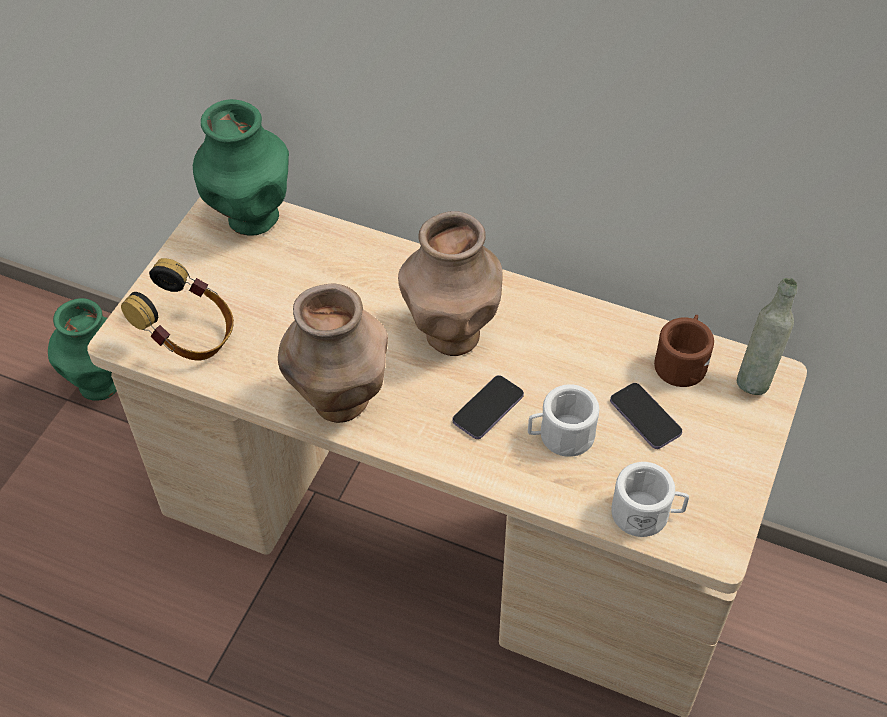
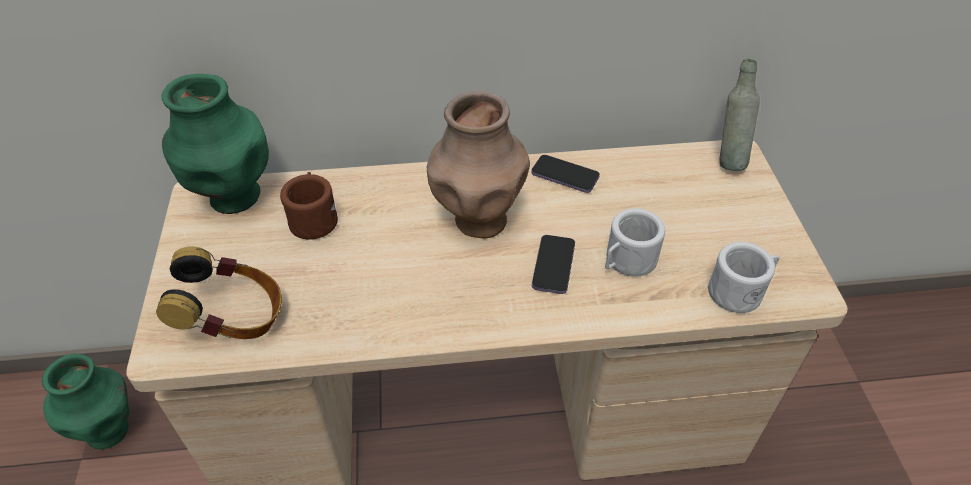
camera: 30 degrees left, 5 degrees down
brown vase [278,283,388,423] -> none
phone [610,383,682,449] -> phone moved to [531,155,600,193]
brown mug [654,315,714,387] -> brown mug moved to [280,172,338,240]

